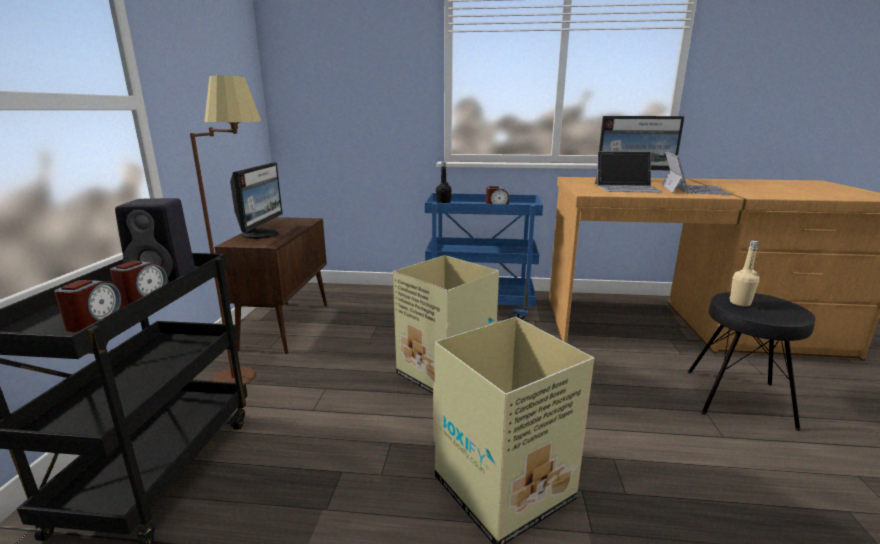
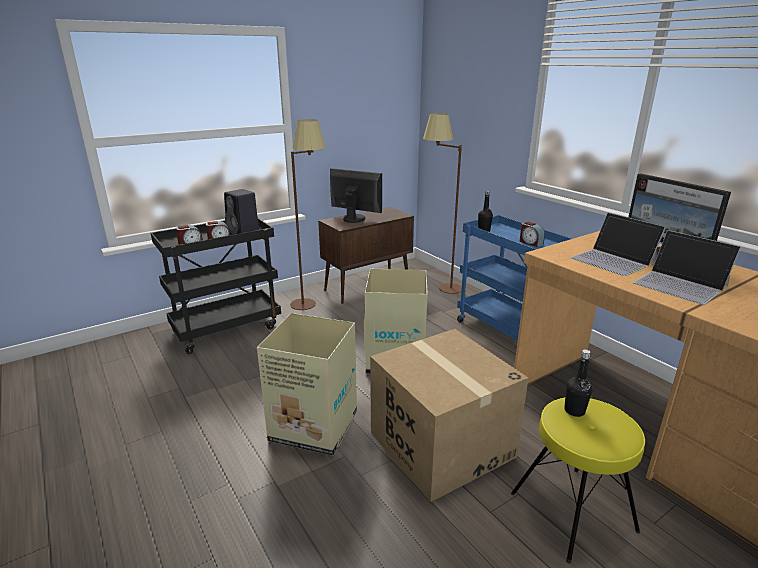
camera: 50 degrees right, 5 degrees up
monitor [230,162,283,239] -> monitor turned 120 degrees counterclockwise [330,168,382,223]
laptop [661,152,732,195] -> laptop turned 75 degrees clockwise [633,230,741,305]
black stool [688,292,816,431] -> yellow stool [511,397,645,564]
beige bottle [729,240,759,306] -> black bottle [564,350,593,417]
none -> cardboard box [370,329,528,502]
none -> brown floor lamp [423,113,462,294]

